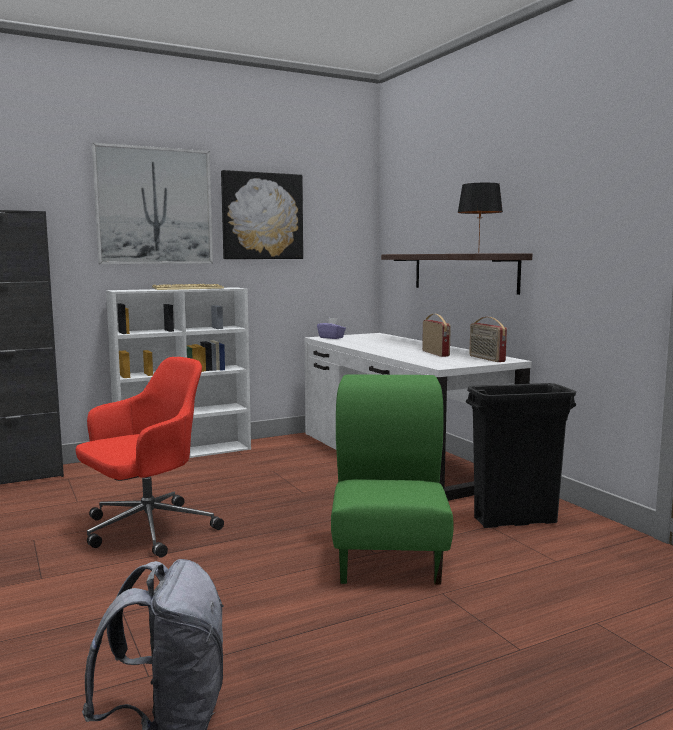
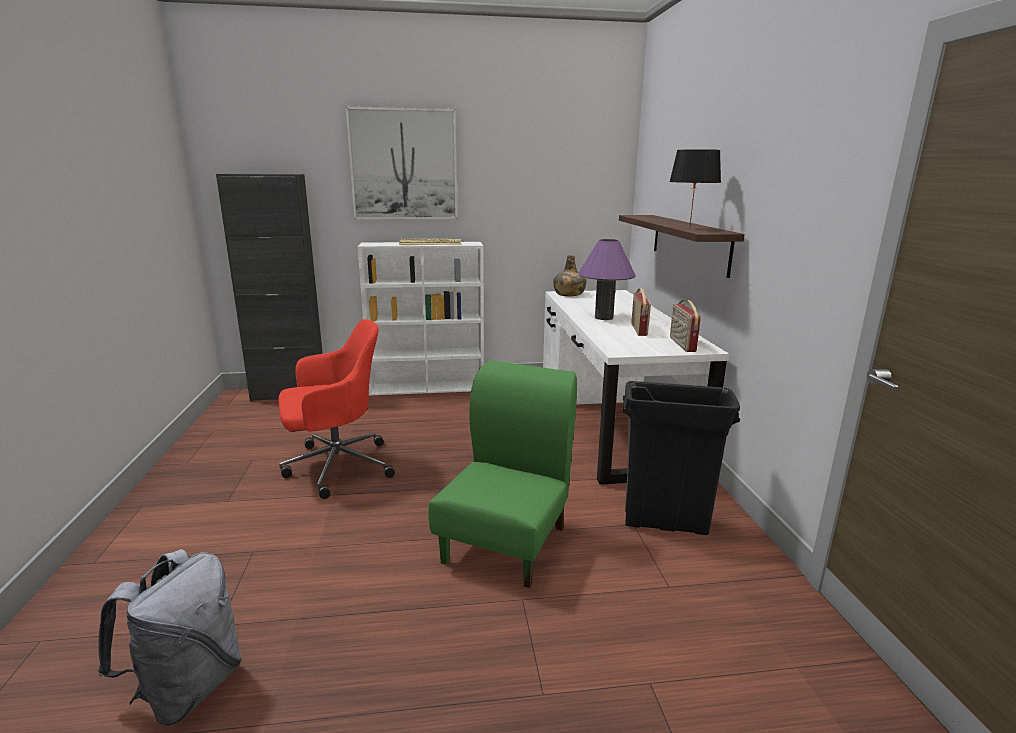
camera: 20 degrees right, 10 degrees up
picture [221,170,303,259] -> none
purple tissue box [317,318,346,339] -> green bottle [553,255,586,296]
none -> purple table lamp [578,239,636,320]

